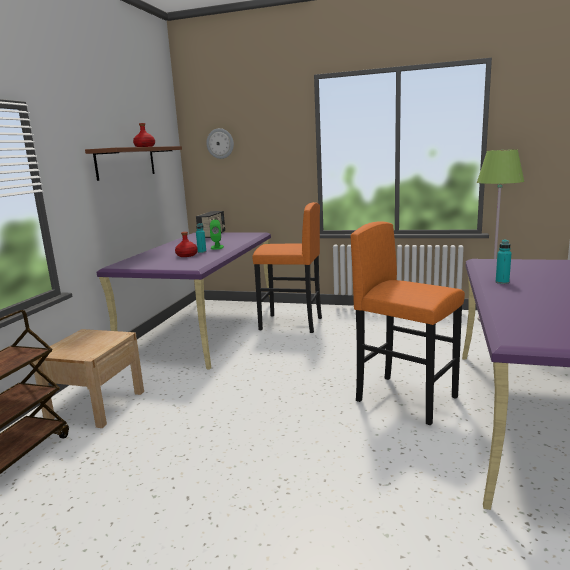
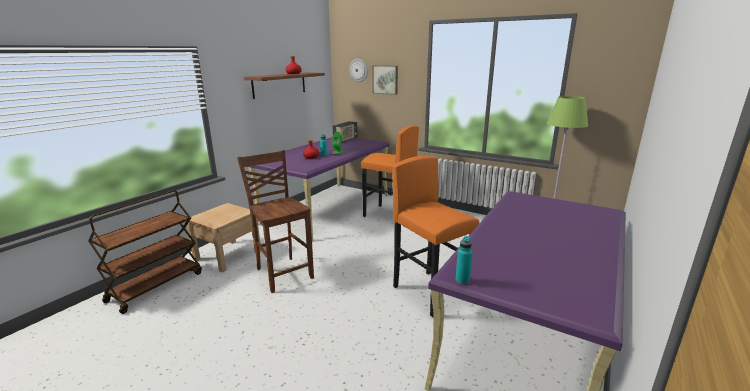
camera: 15 degrees right, 5 degrees up
turquoise bottle [496,240,511,284] -> turquoise bottle moved to [456,236,472,285]
none -> brown chair [237,150,314,293]
none -> picture [372,65,398,95]

